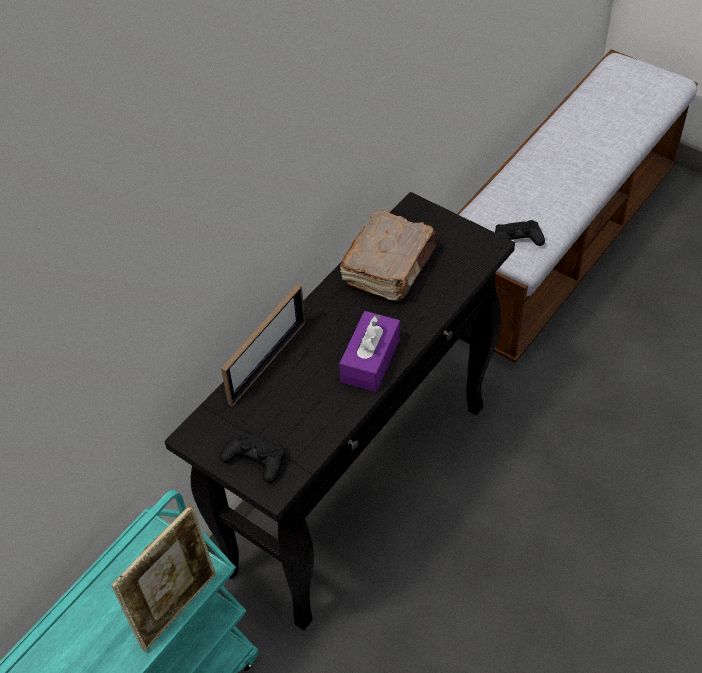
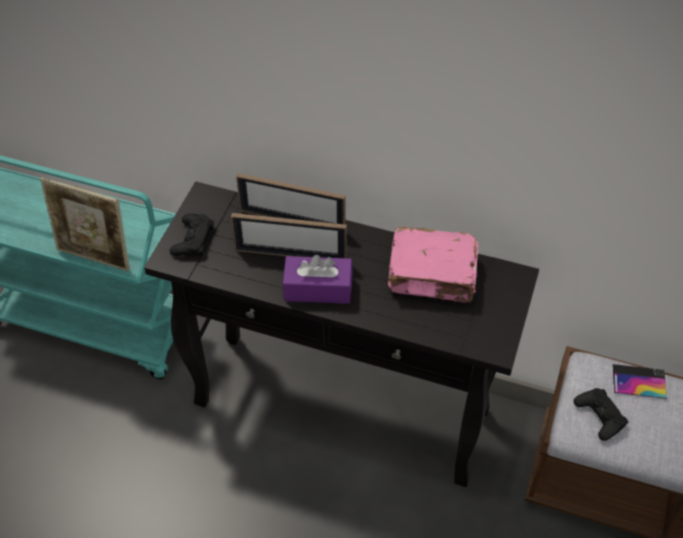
camera: 70 degrees right, 0 degrees up
brown book [340,210,436,301] -> pink book [388,227,478,303]
none -> picture frame [231,213,347,258]
none -> phone [613,364,667,399]

